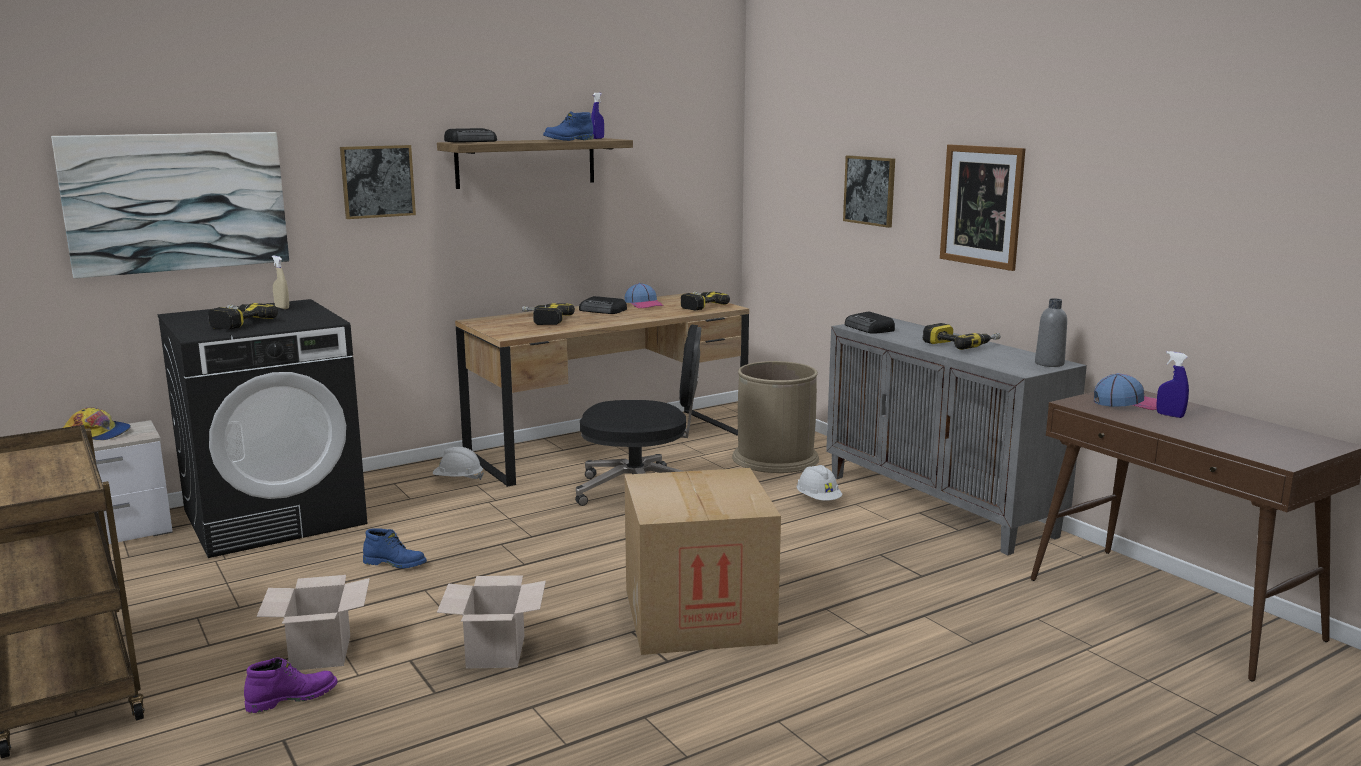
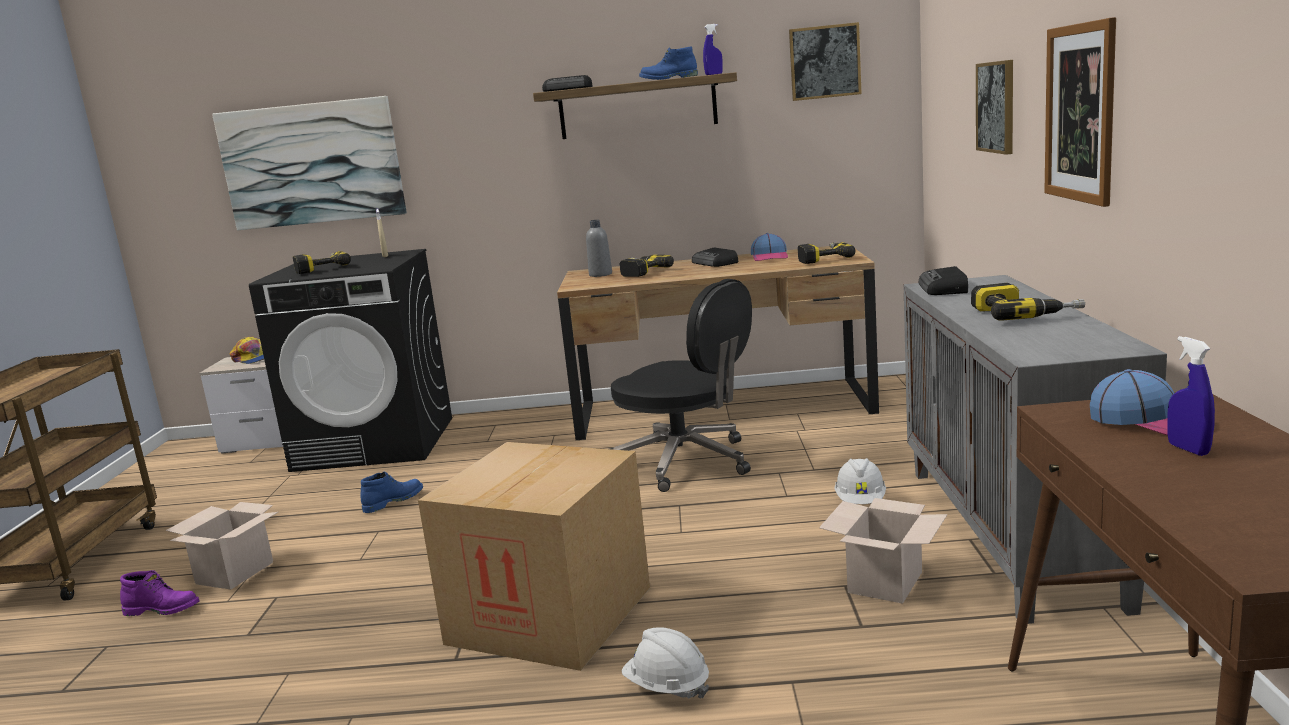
camera: 35 degrees right, 0 degrees up
picture [340,145,416,219] -> picture moved to [789,22,862,101]
blue boot [363,528,427,569] -> blue boot turned 90 degrees counterclockwise [360,471,423,513]
white hard hat [433,447,484,480] -> white hard hat moved to [622,627,709,699]
cardboard box [437,575,546,668] -> cardboard box moved to [819,498,948,604]
brown trash can [732,361,819,473] -> none
grey bottle [1035,298,1067,367] -> grey bottle moved to [586,220,612,277]

